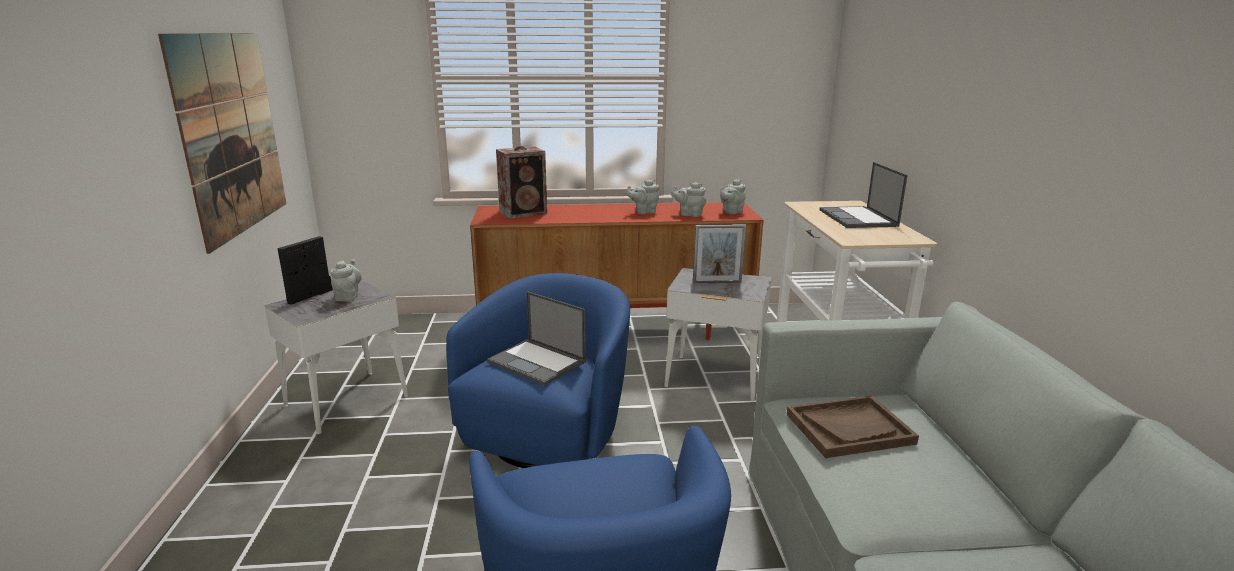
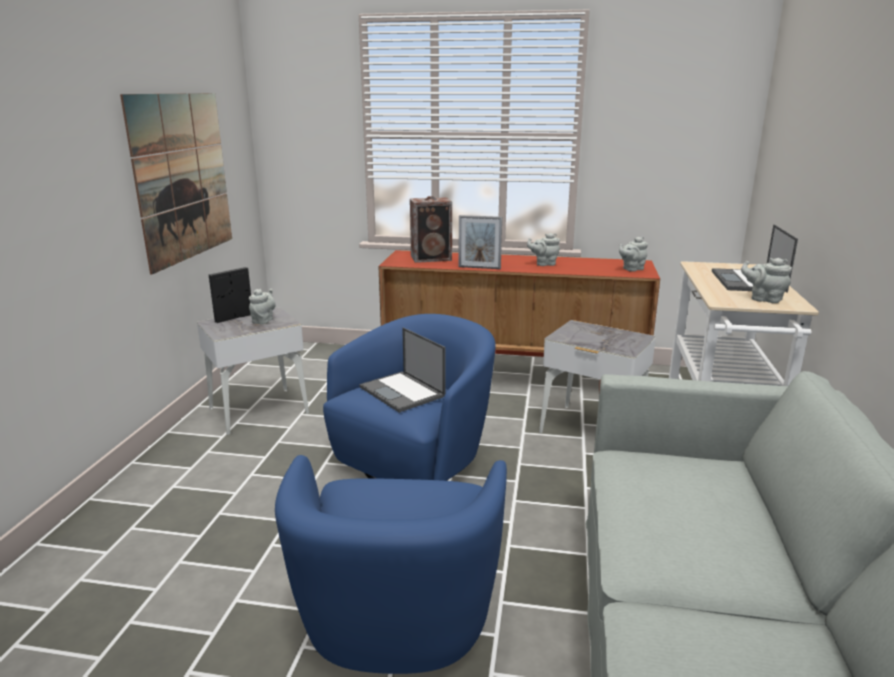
camera: 15 degrees right, 0 degrees up
grey teapot [671,182,706,217] -> grey teapot moved to [741,258,792,303]
picture frame [693,225,746,283] -> picture frame moved to [458,215,502,269]
brown tray [787,396,919,458] -> none

